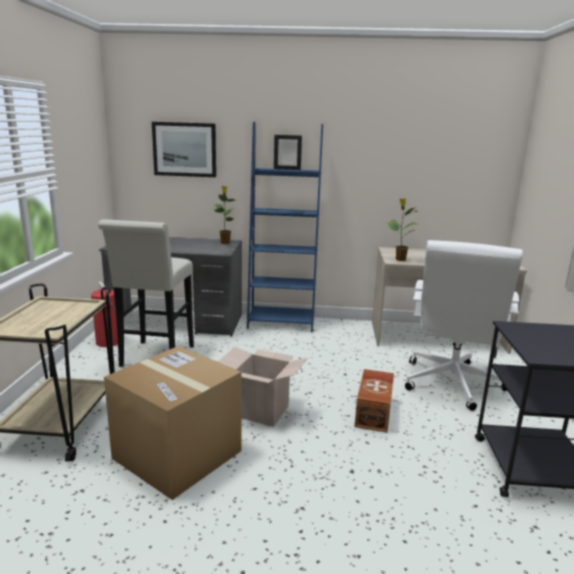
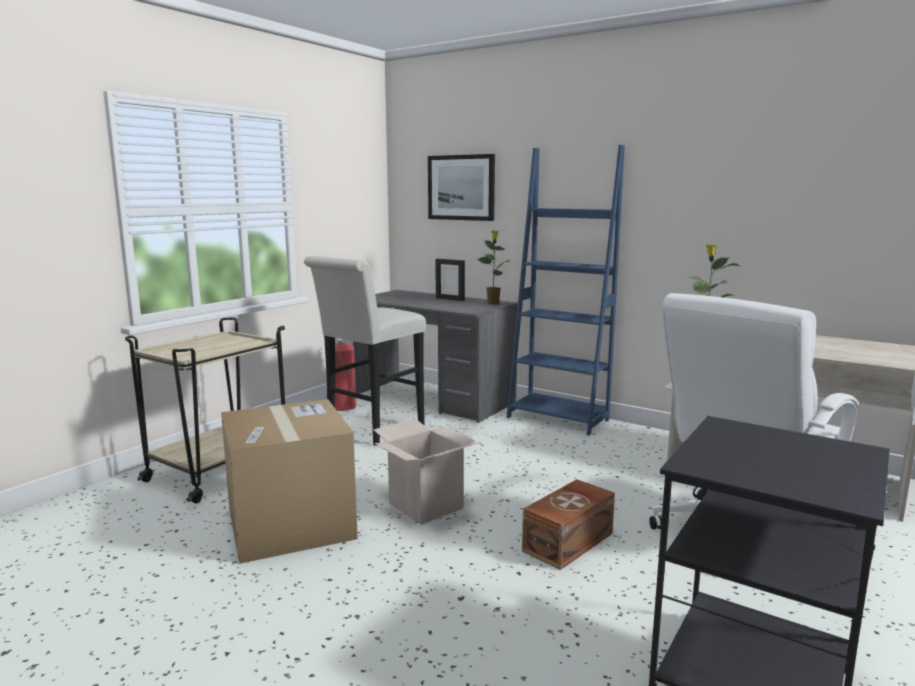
camera: 30 degrees right, 5 degrees down
picture frame [274,135,302,170] -> picture frame moved to [435,259,465,301]

